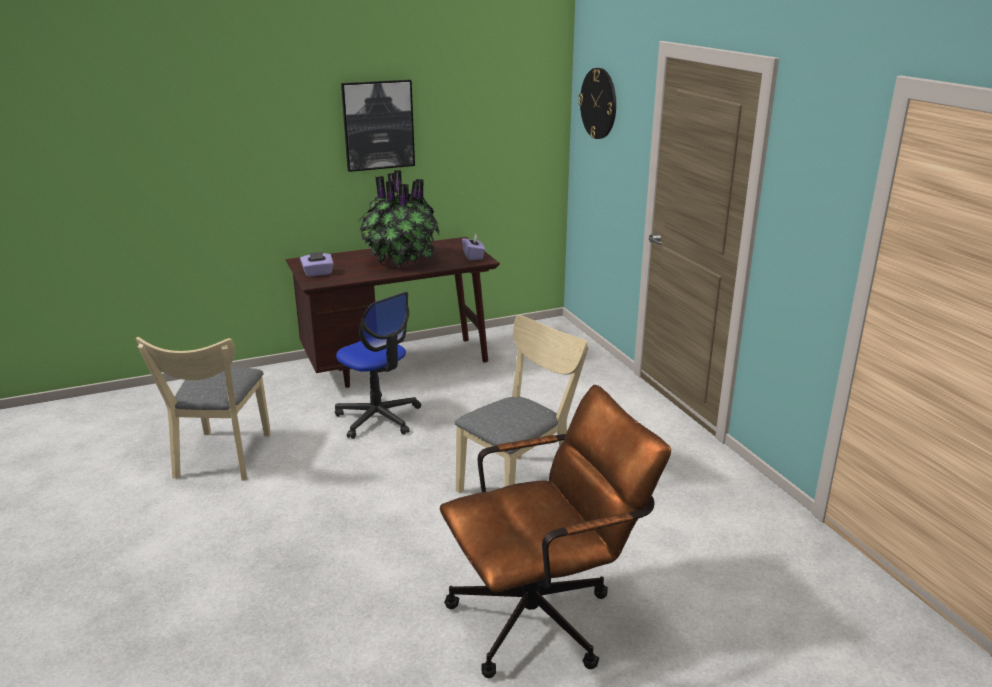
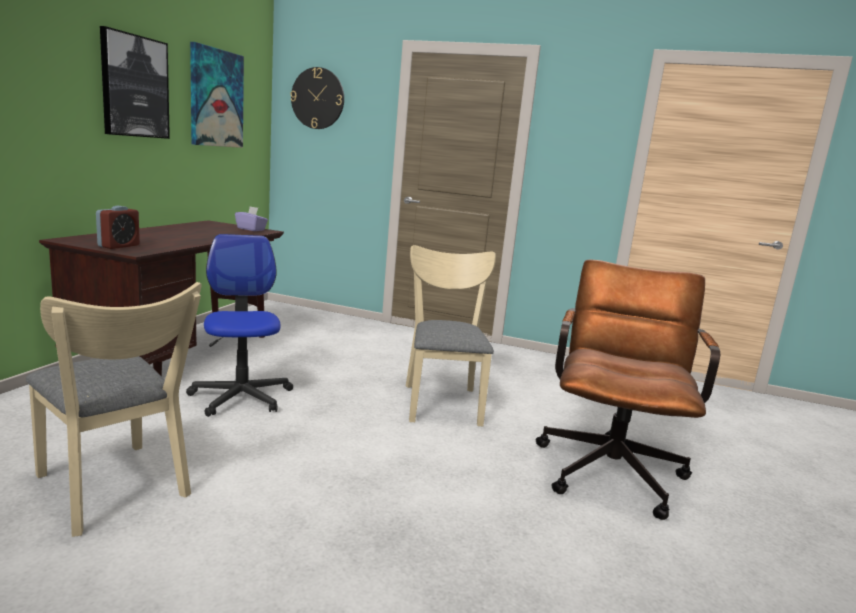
camera: 50 degrees left, 10 degrees down
purple tissue box [300,252,334,277] -> alarm clock [96,206,140,249]
office chair [335,292,421,439] -> office chair turned 105 degrees counterclockwise [186,234,293,417]
potted plant [357,170,440,268] -> none
none -> picture [190,42,244,148]

